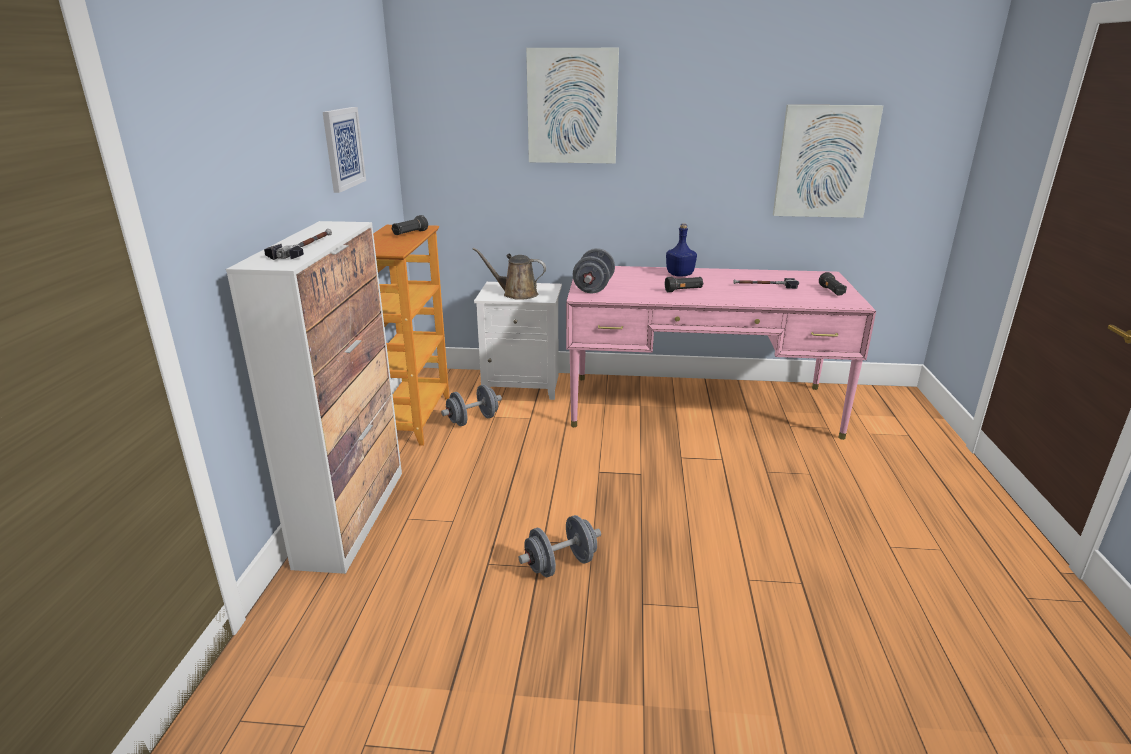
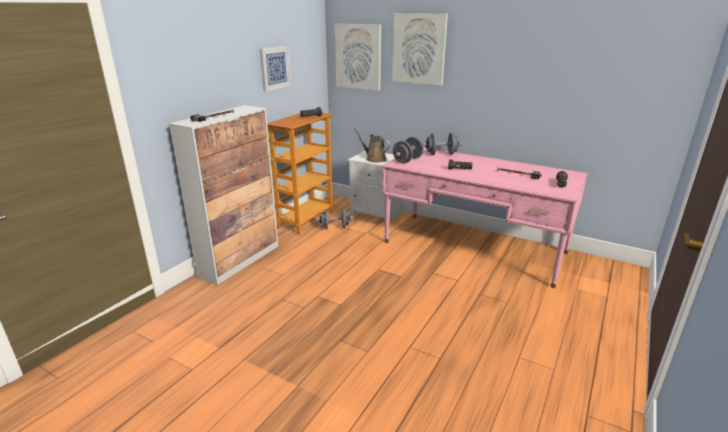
camera: 25 degrees right, 0 degrees up
grey dumbbell [518,515,601,577] -> grey dumbbell moved to [422,133,462,155]
blue bottle [666,223,697,277] -> none
picture [773,105,883,218] -> picture moved to [335,24,381,91]

